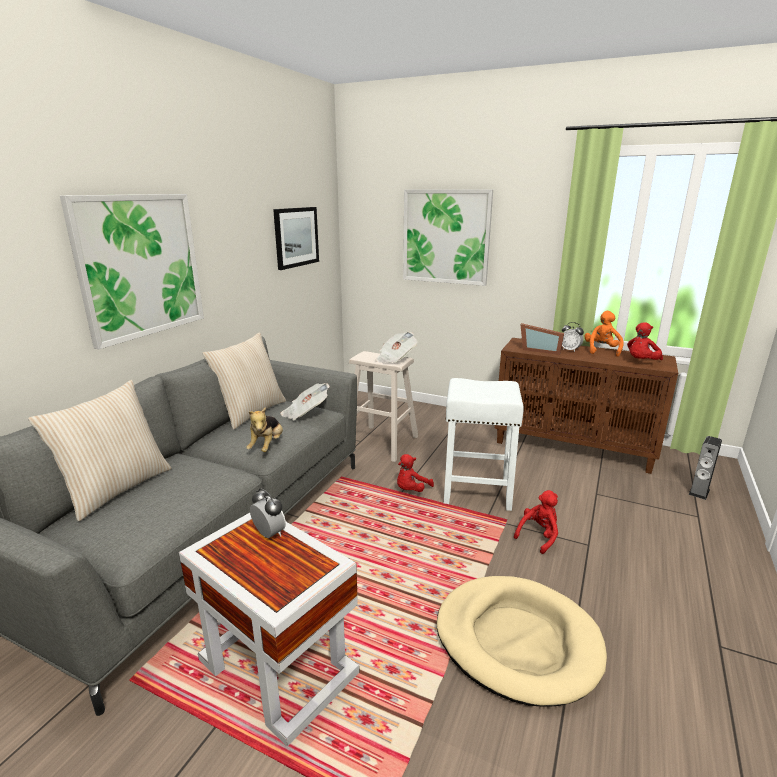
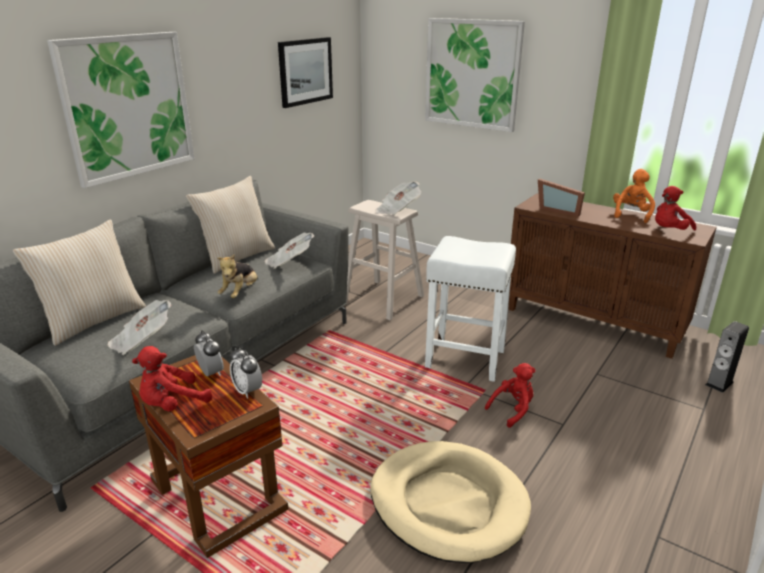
camera: 10 degrees right, 5 degrees up
white side table [179,513,360,746] -> brown side table [129,355,288,558]
red plush toy [397,454,434,492] -> red plush toy moved to [132,346,212,411]
alarm clock [562,322,584,352] -> alarm clock moved to [230,346,262,399]
none -> newspaper [107,300,172,355]

